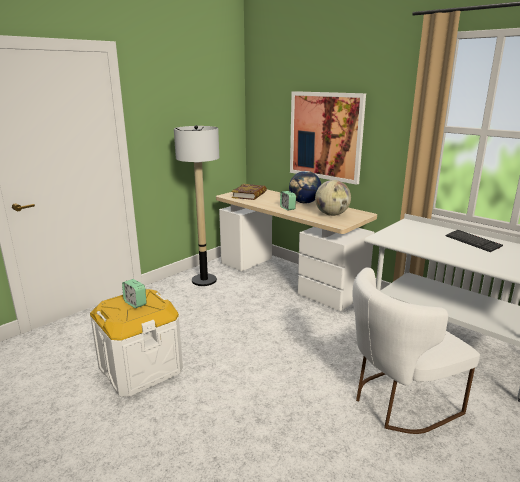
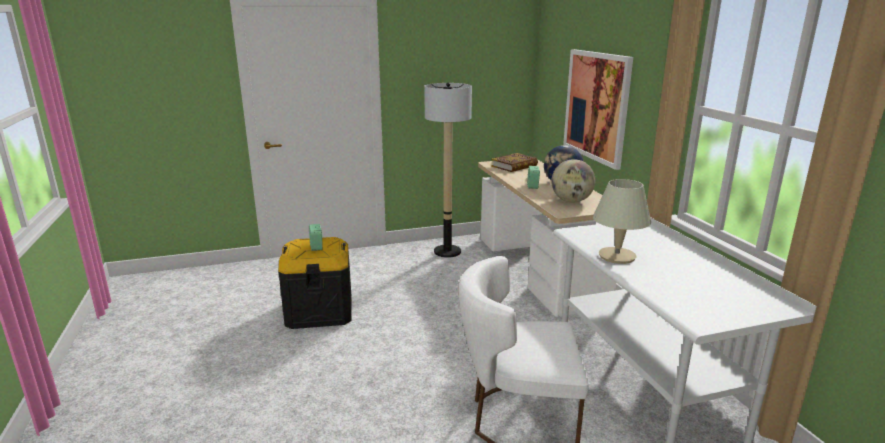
camera: 30 degrees right, 0 degrees up
white storage box [90,289,183,397] -> black storage box [278,237,352,329]
keyboard [445,230,503,252] -> none
none -> beige table lamp [593,179,651,264]

